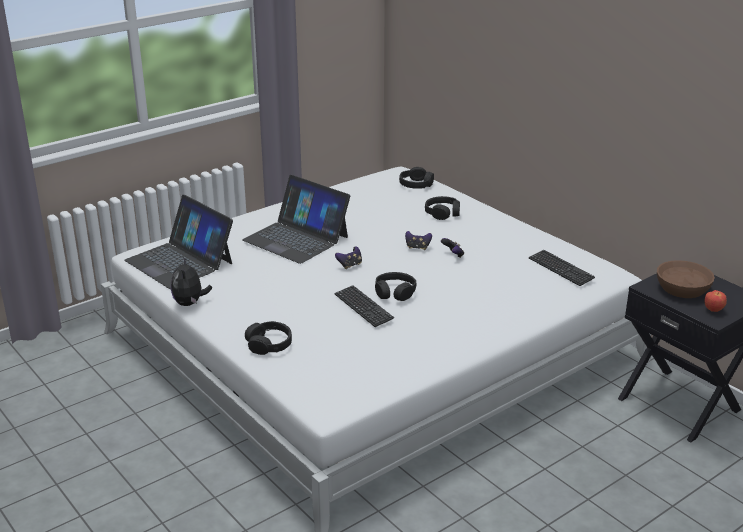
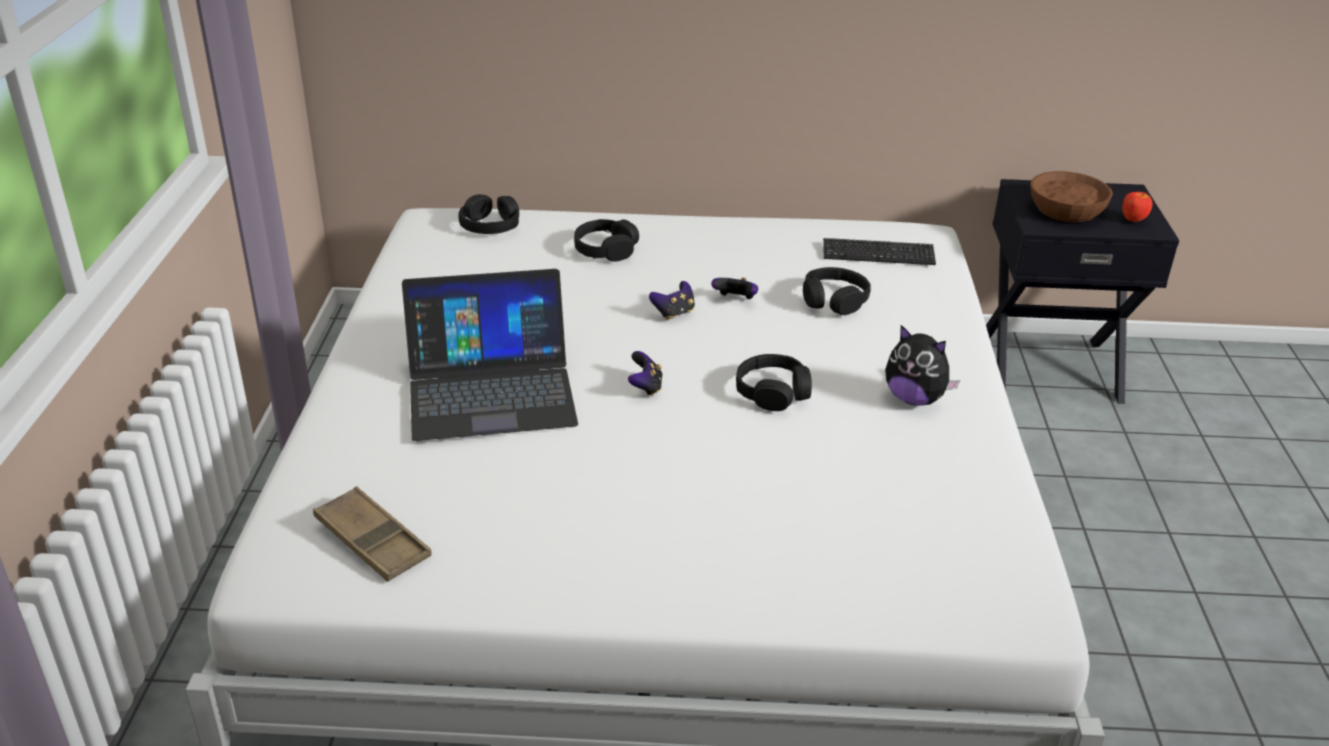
camera: 50 degrees left, 5 degrees up
laptop [124,195,233,289] -> brown tray [313,486,431,582]
plush toy [171,257,212,306] -> plush toy moved to [885,325,960,406]
black headphones [245,321,292,355] -> black headphones moved to [803,267,871,315]
keyboard [335,285,394,327] -> none

